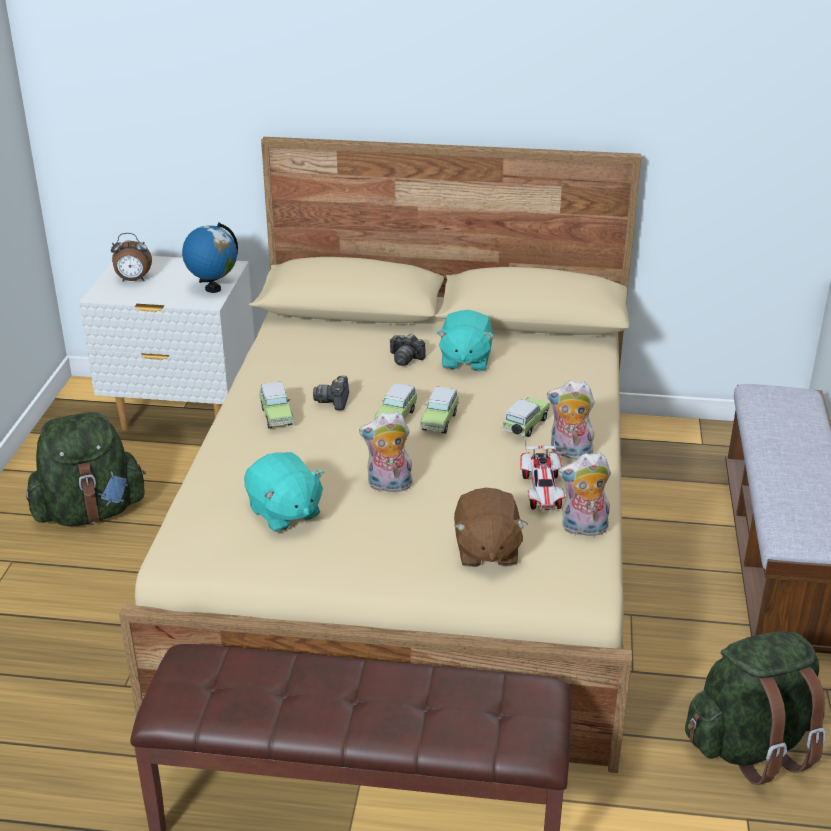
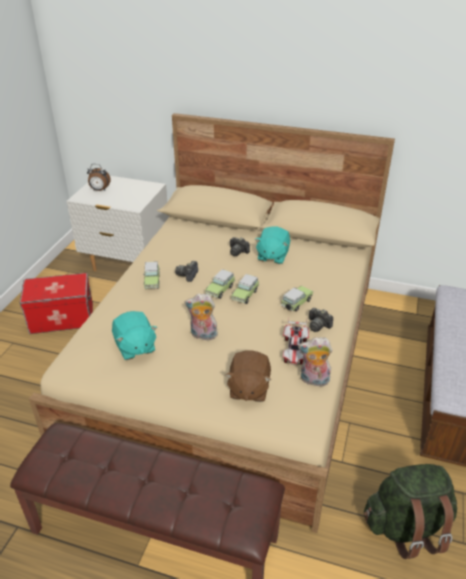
camera: 10 degrees right, 5 degrees up
green backpack [26,412,146,526] -> storage box [20,273,93,334]
globe [182,222,238,293] -> none
plush toy [547,380,595,460] -> camera [309,308,333,332]

